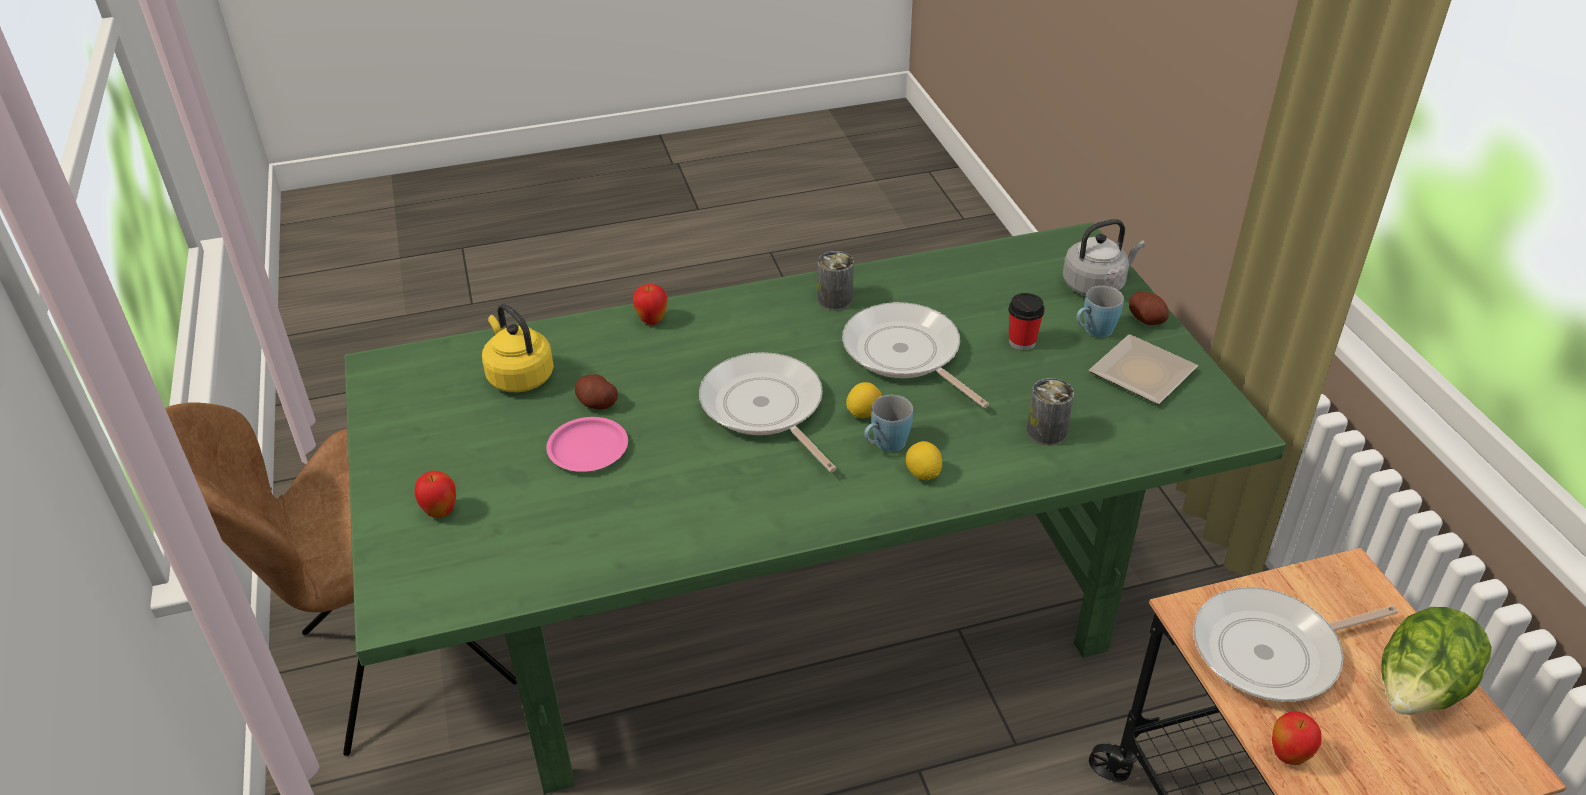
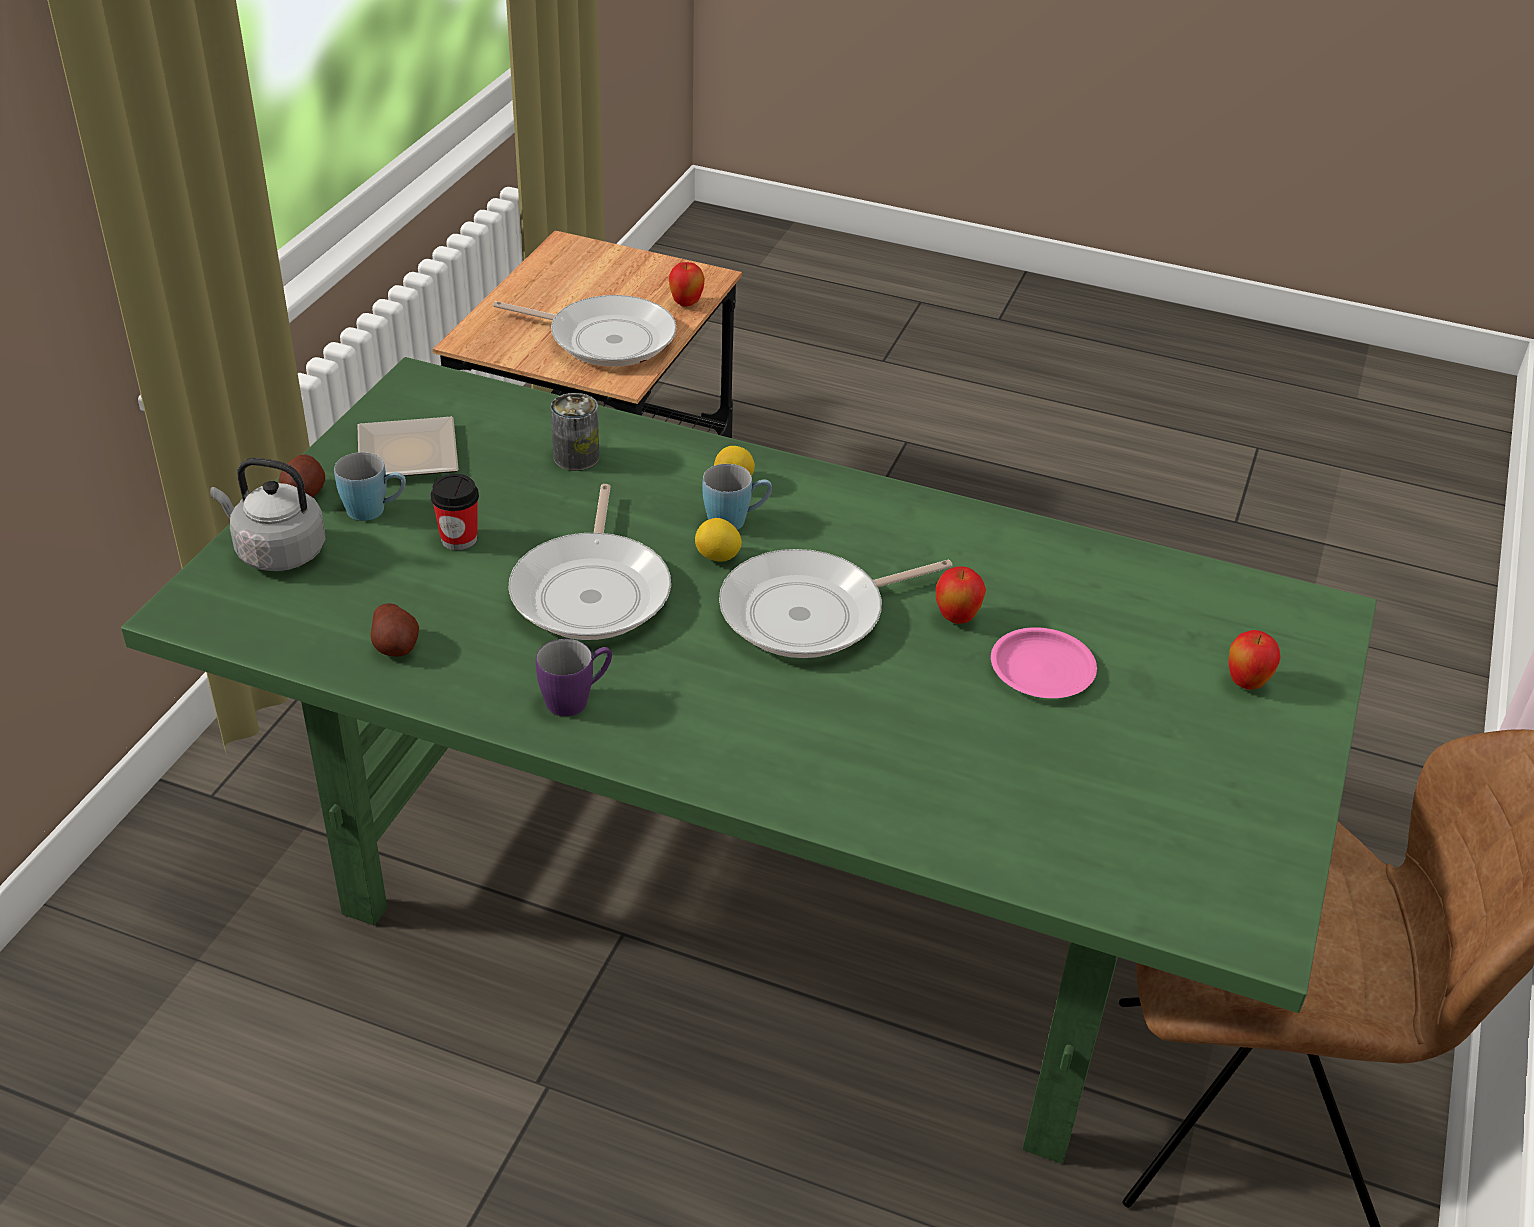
camera: 145 degrees left, 0 degrees up
yellow kettle [482,304,554,392] -> none
potato [575,374,618,410] -> potato moved to [370,603,419,656]
apple [633,284,667,325] -> apple moved to [936,567,986,624]
frying pan [699,352,837,473] -> frying pan turned 60 degrees clockwise [719,549,953,658]
can [818,251,854,311] -> purple mug [536,639,612,716]
lettuce [1381,607,1492,715] -> none

